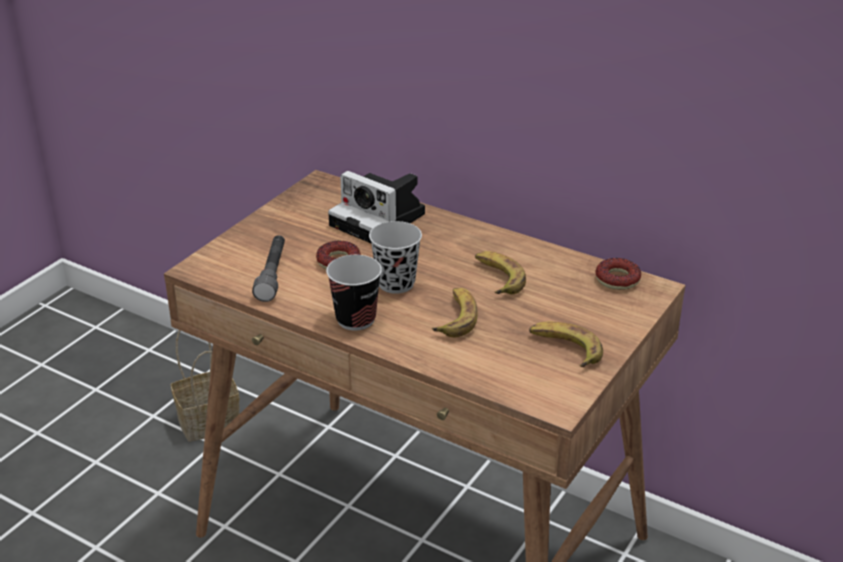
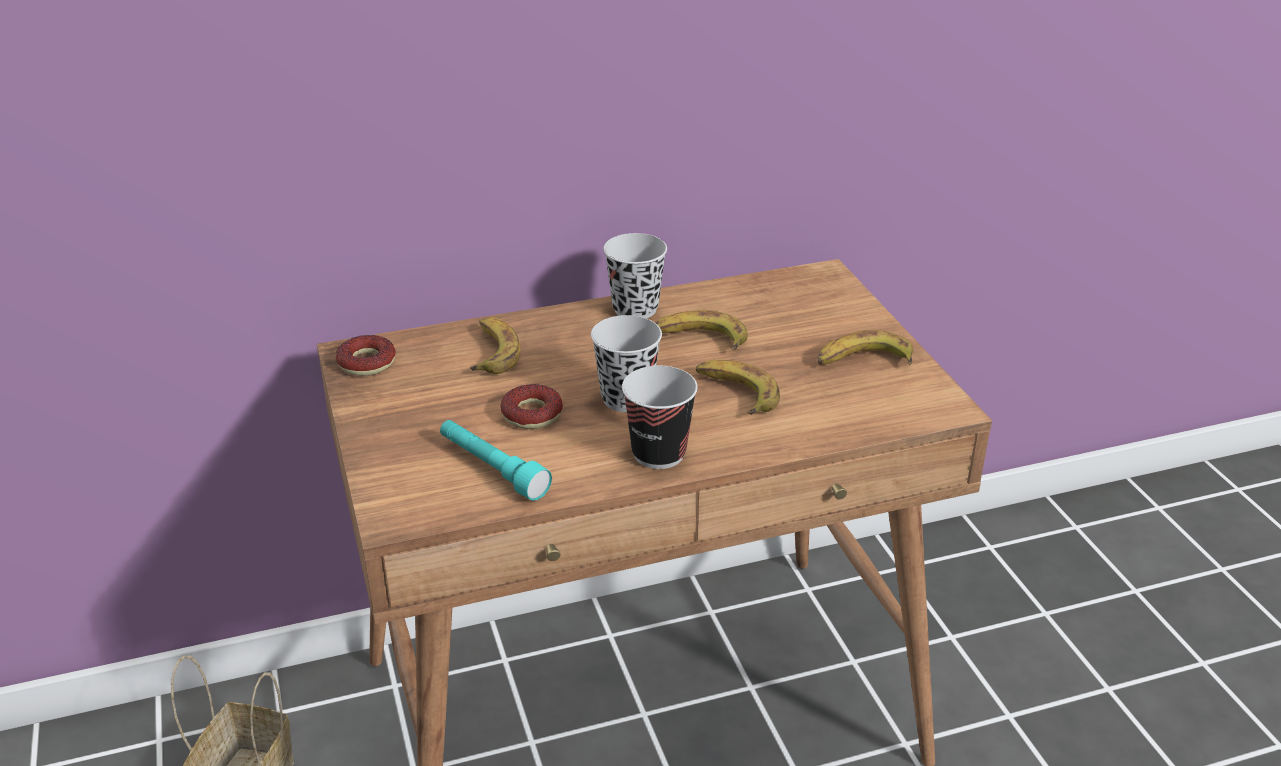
camera: 50 degrees left, 0 degrees up
grey flashlight [252,235,285,302] -> turquoise flashlight [440,420,552,501]
camera [328,171,425,243] -> banana [470,317,521,374]
donut [596,258,641,290] -> donut moved to [336,335,396,376]
none -> black cup [603,233,667,318]

